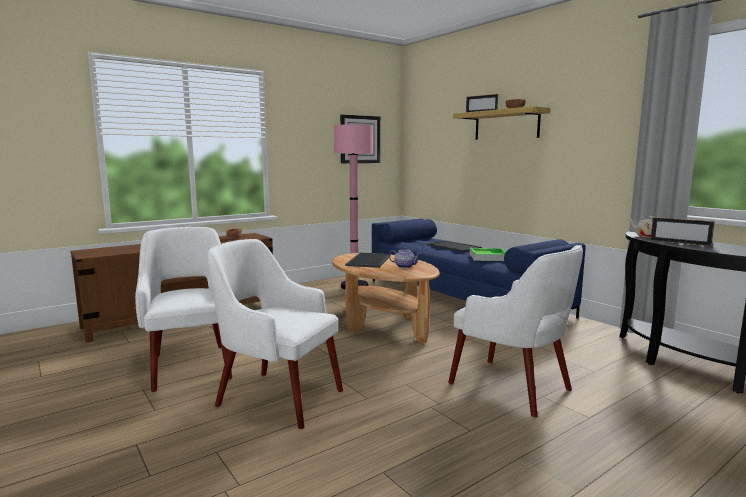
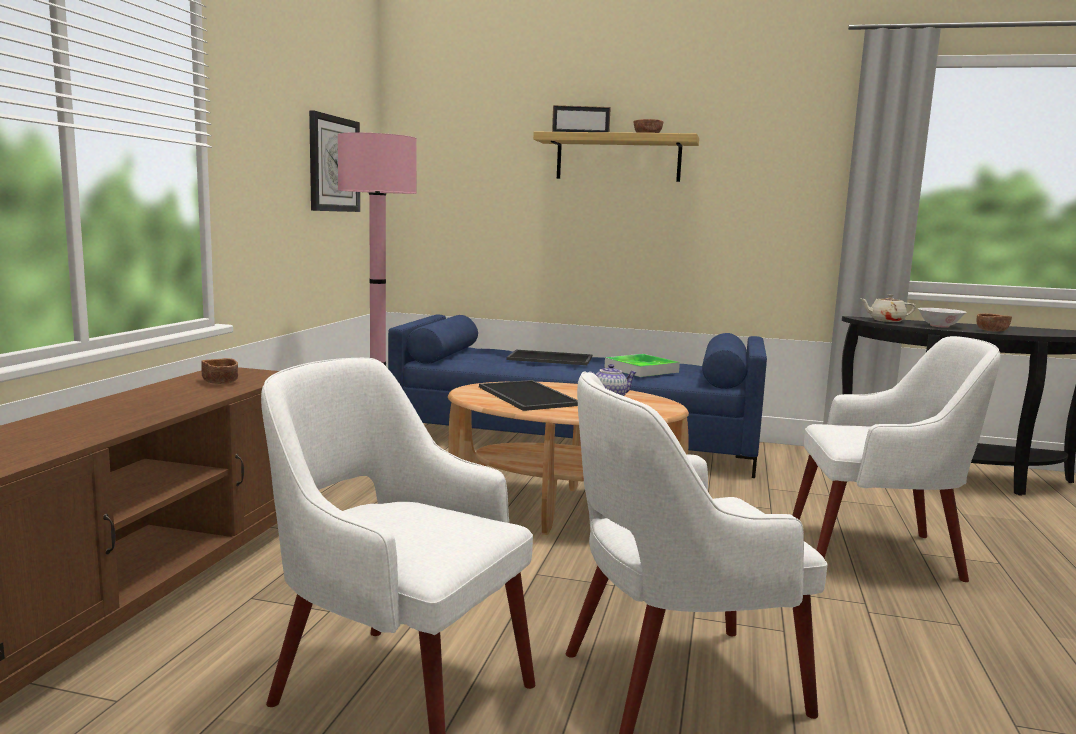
camera: 40 degrees left, 0 degrees up
picture frame [650,217,715,246] -> white bowl [918,308,966,328]
none -> brown bowl [977,313,1012,331]

